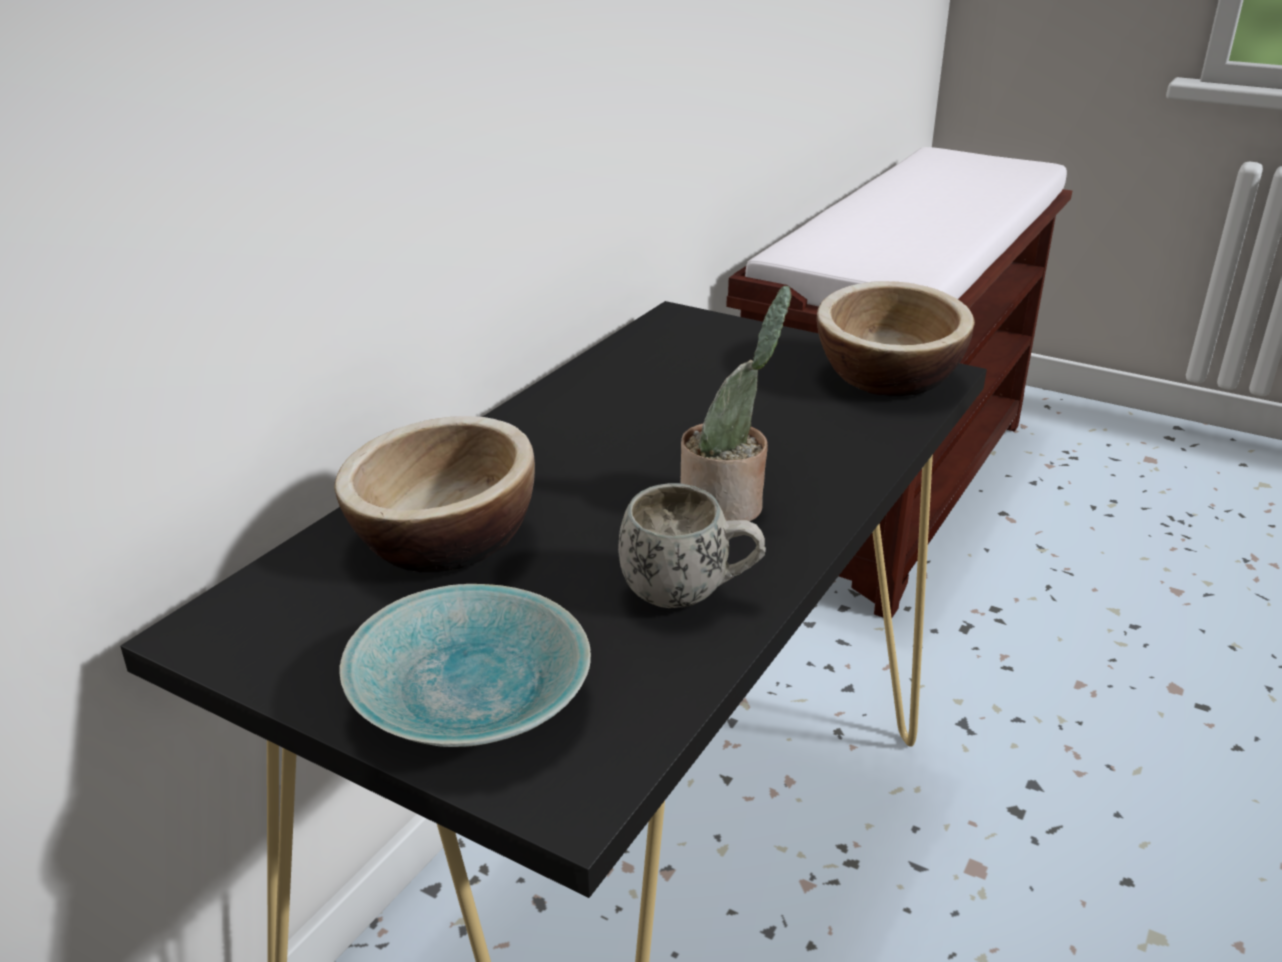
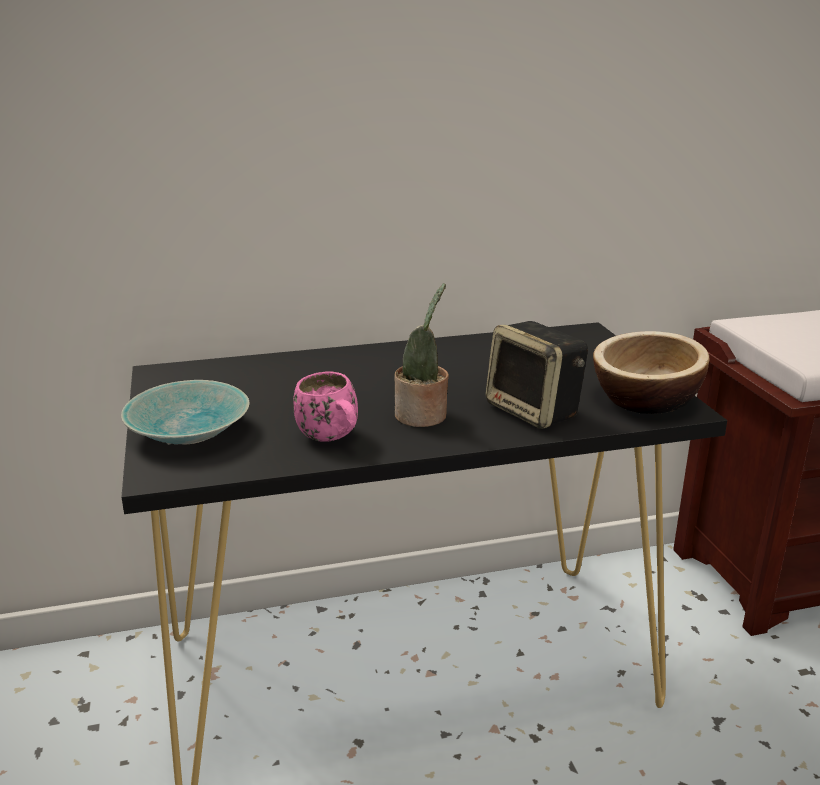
camera: 45 degrees right, 5 degrees down
bowl [334,416,535,572] -> none
white mug [618,483,766,608] -> pink mug [293,372,358,442]
none -> speaker [485,321,588,429]

